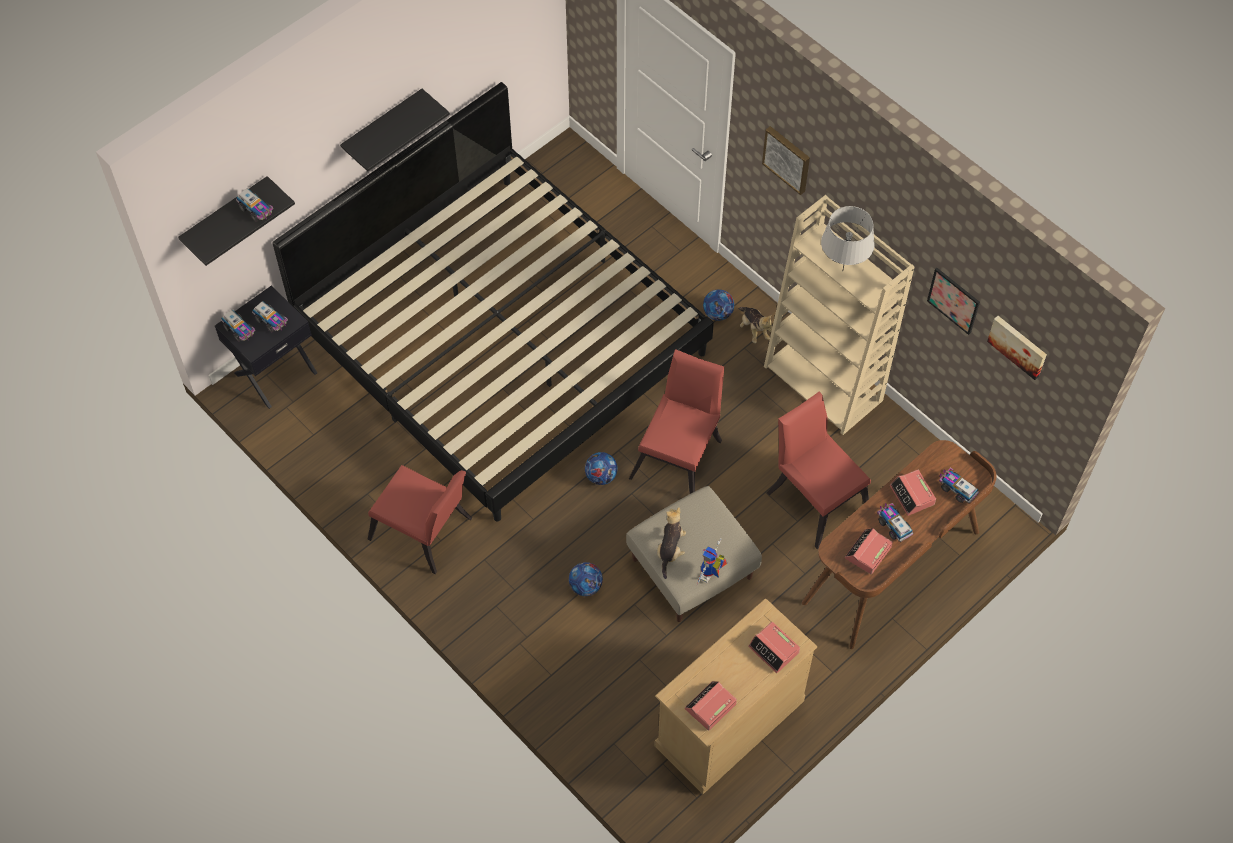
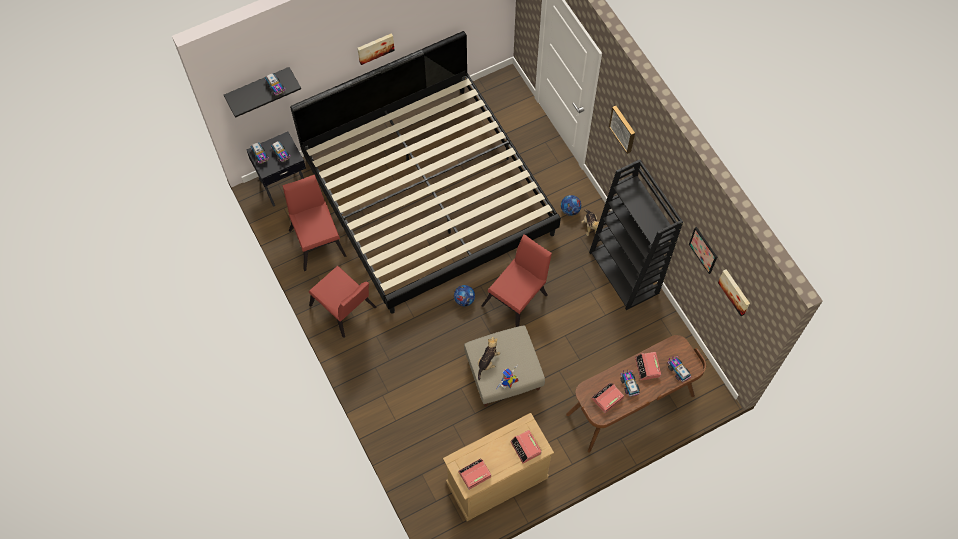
camera: 15 degrees right, 5 degrees up
black shelf [340,89,450,171] -> picture [357,33,395,65]
football [569,562,603,596] -> none
beige bookcase [764,195,915,435] -> black bookcase [589,159,683,310]
red chair [767,391,871,549] -> red chair moved to [282,174,346,271]
grey table lamp [821,206,874,269] -> none

